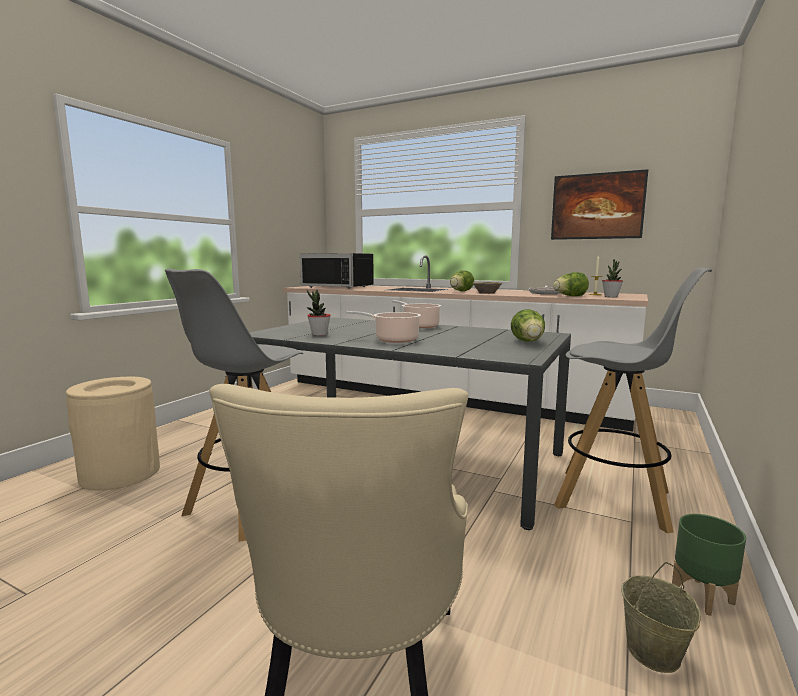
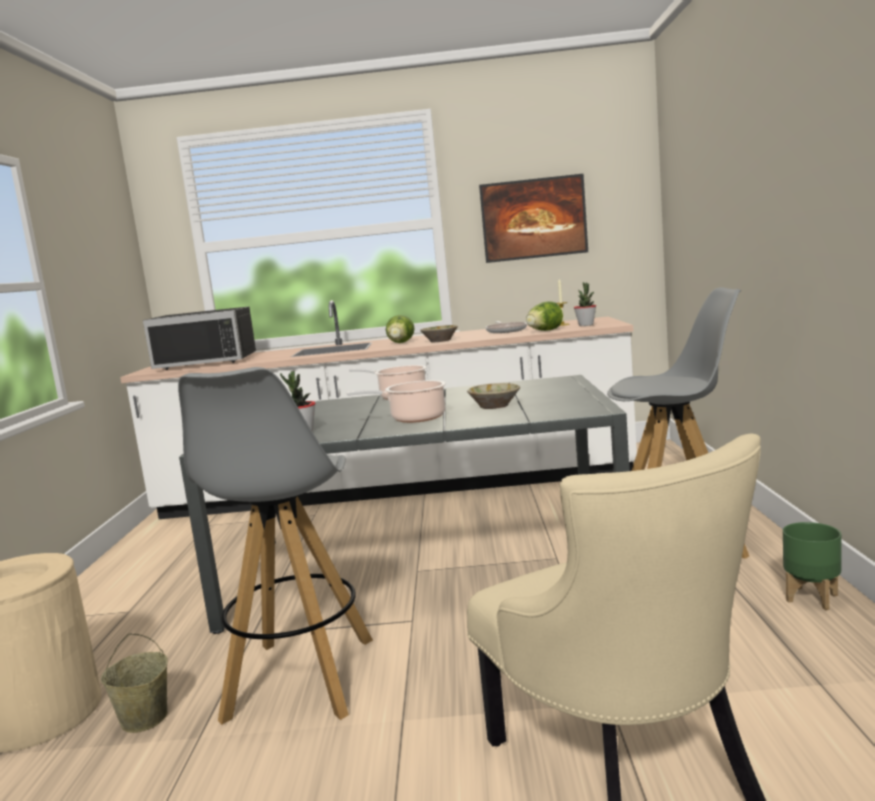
camera: 25 degrees left, 0 degrees up
lettuce [511,309,545,342] -> none
beige bucket [621,562,701,673] -> beige bucket moved to [101,633,168,733]
none -> beige bowl [467,383,520,409]

